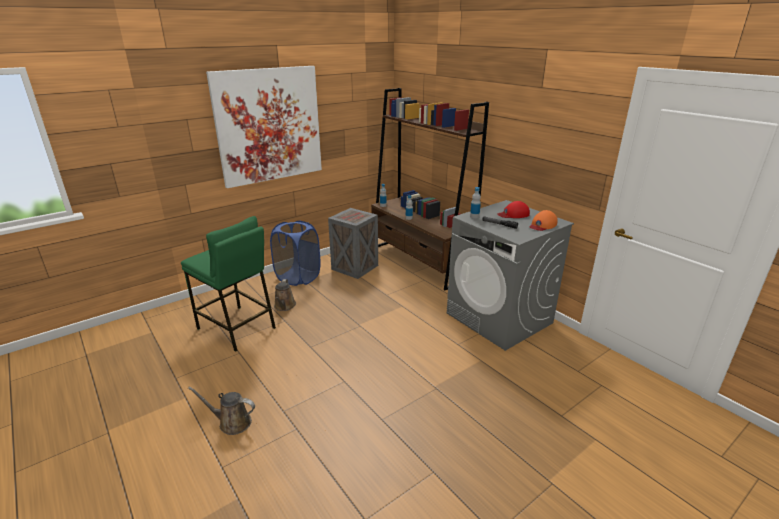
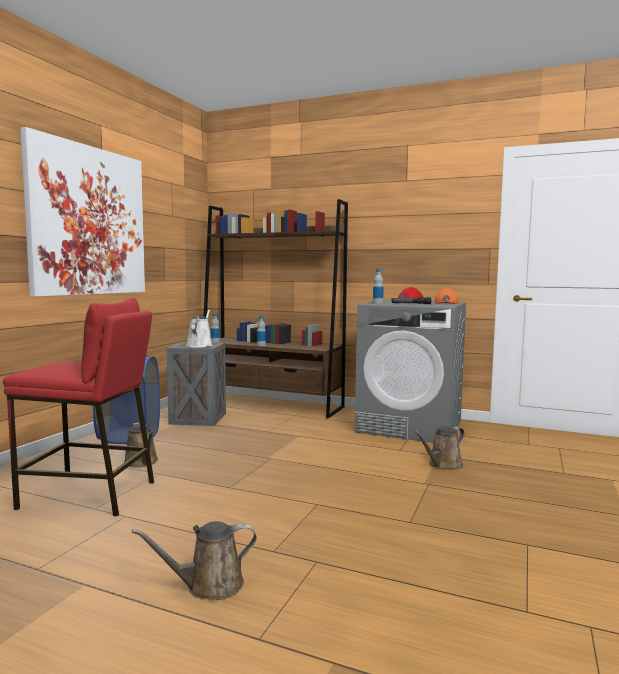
camera: 30 degrees left, 20 degrees down
green stool [181,216,276,352] -> red stool [3,298,154,516]
none -> white watering can [186,309,213,347]
none -> brown watering can [414,426,465,470]

